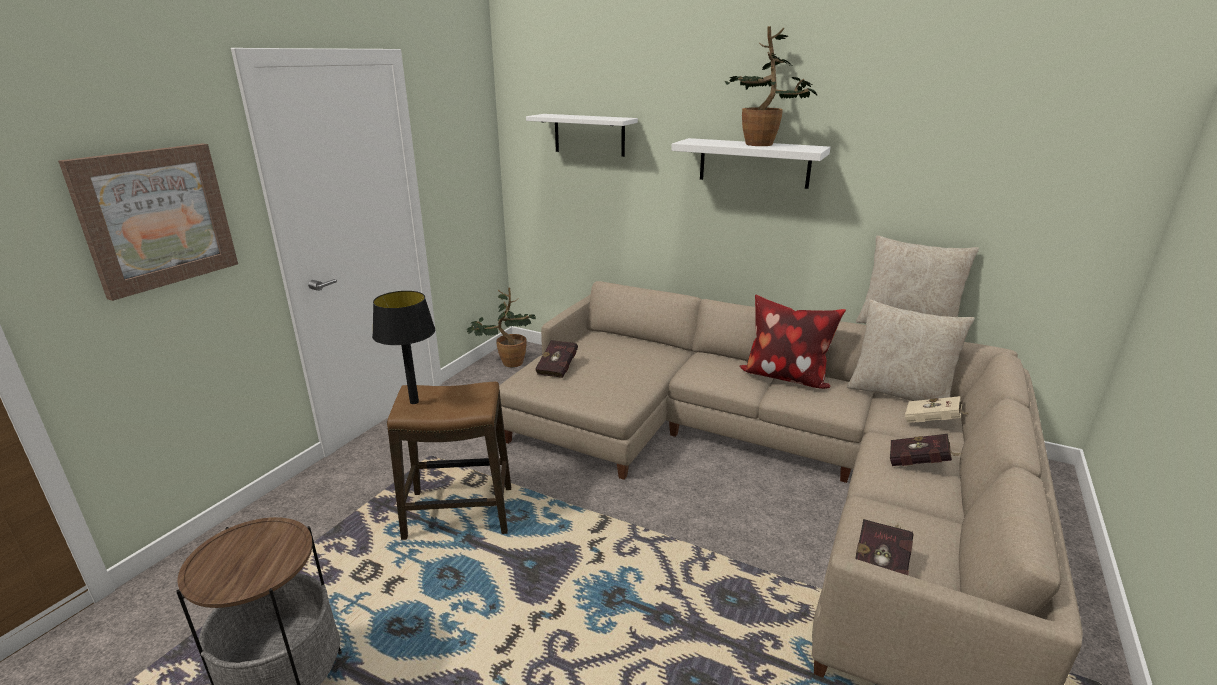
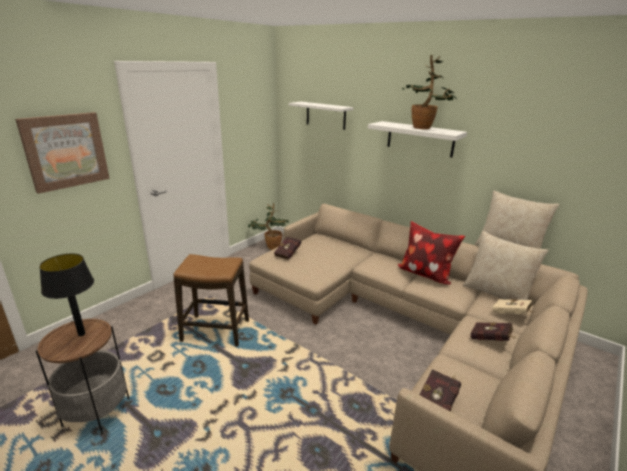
camera: 10 degrees right, 0 degrees up
black table lamp [372,291,435,404] -> black table lamp moved to [39,253,94,336]

